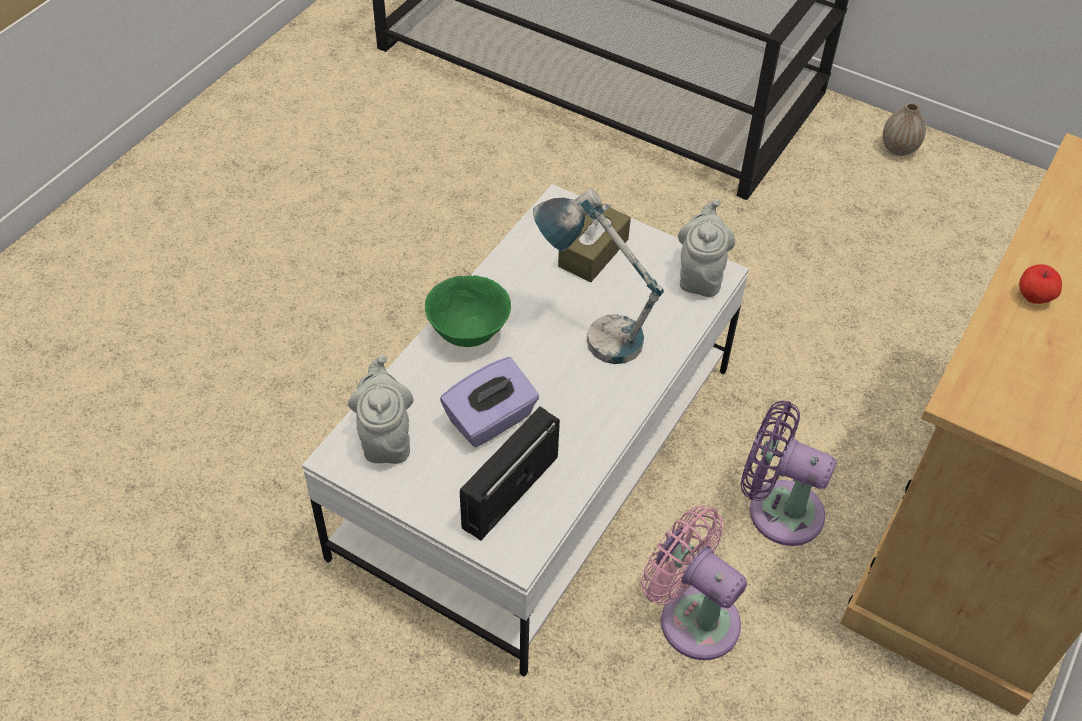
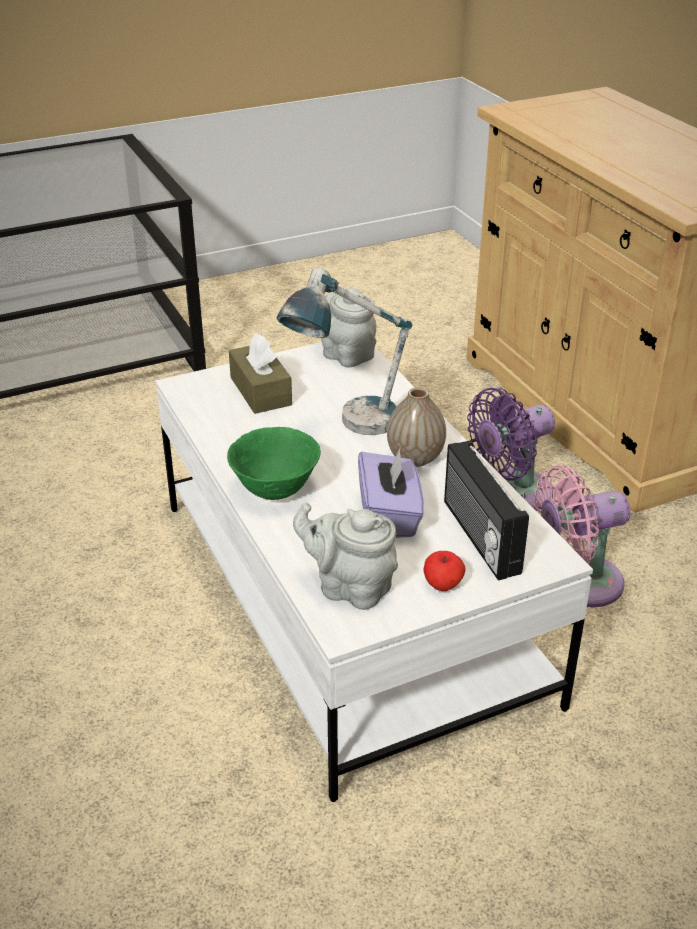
camera: 55 degrees left, 15 degrees down
vase [882,102,926,156] -> vase moved to [387,388,446,467]
apple [1019,264,1062,304] -> apple moved to [423,551,465,591]

